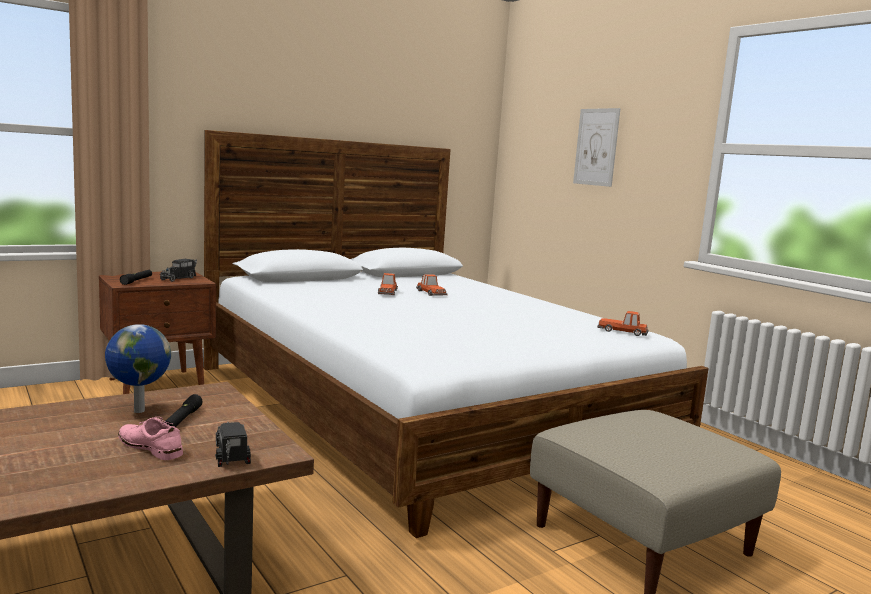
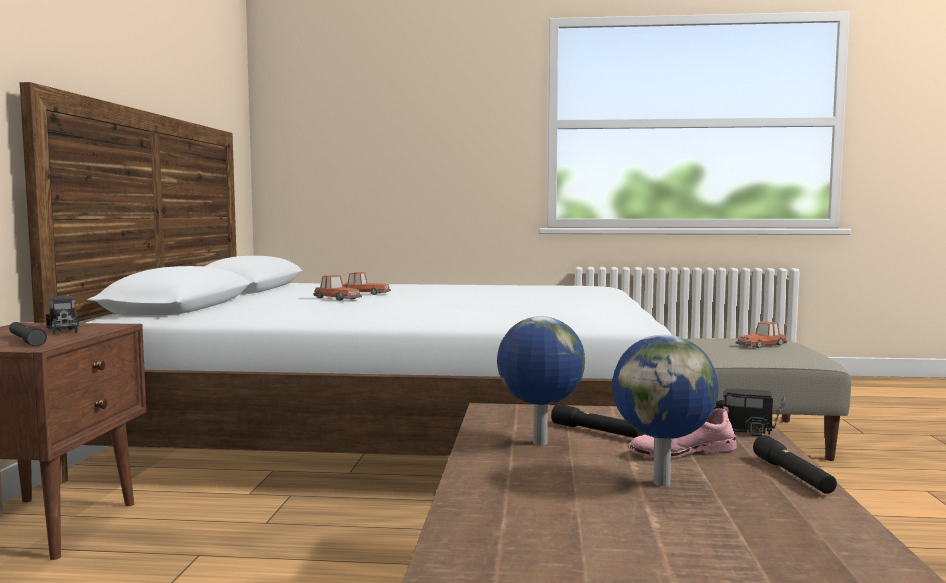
camera: 50 degrees left, 5 degrees down
picture [573,108,621,187] -> none
toy car [597,311,648,336] -> toy car moved to [736,321,787,348]
none -> globe [612,335,719,486]
none -> black flashlight [753,435,837,494]

